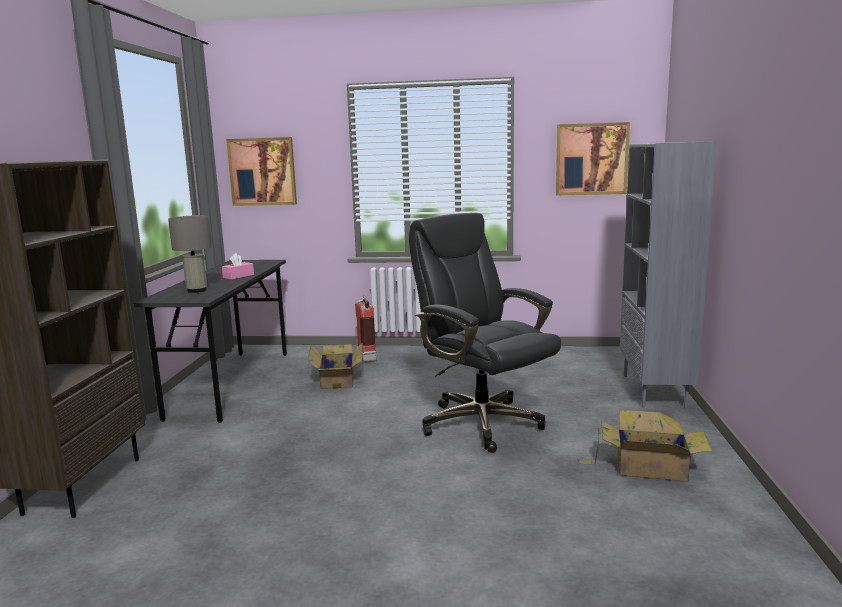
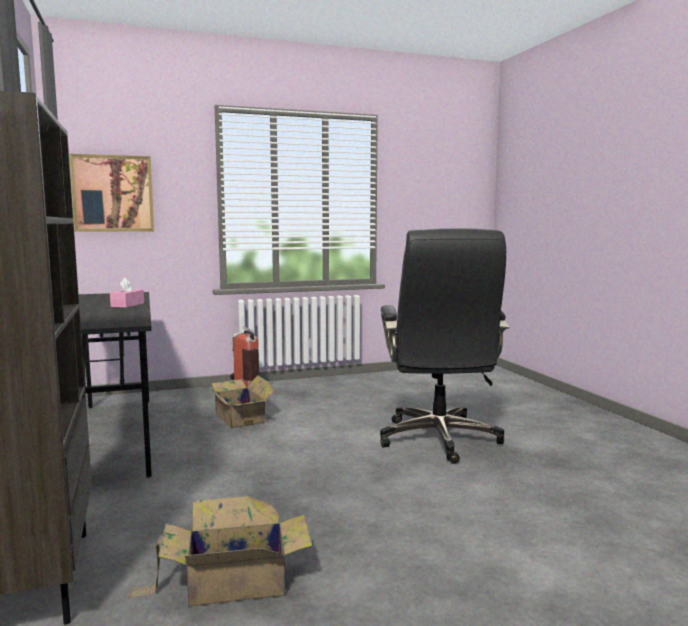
camera: 25 degrees left, 5 degrees down
grey table lamp [168,215,212,293] -> none
black office chair [409,213,561,453] -> black office chair turned 120 degrees counterclockwise [380,228,510,464]
picture [556,122,630,195] -> none
cardboard box [577,409,712,482] -> cardboard box moved to [127,496,312,606]
grey bookcase [620,141,717,408] -> none

